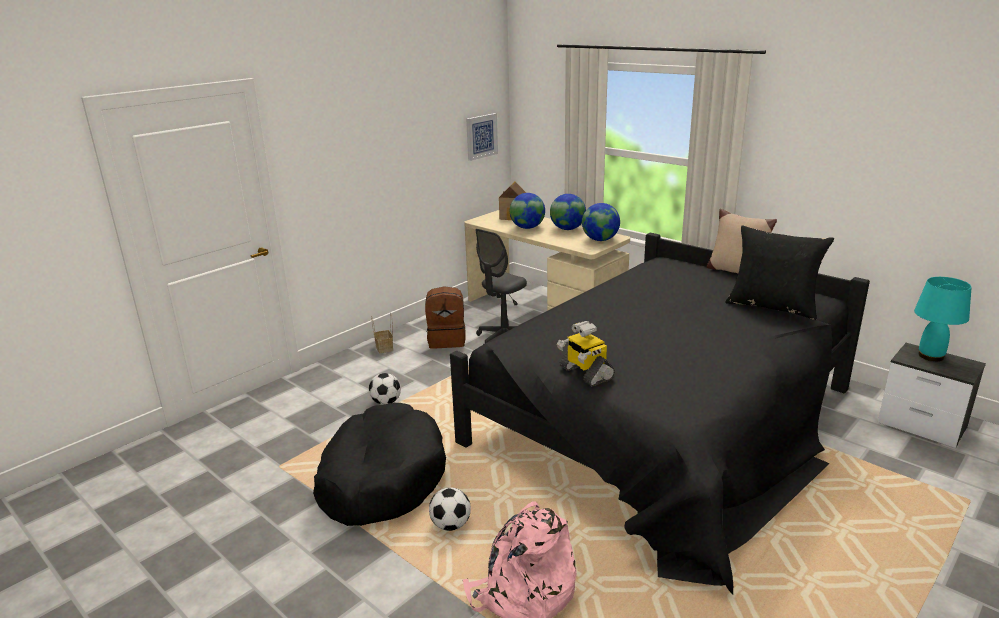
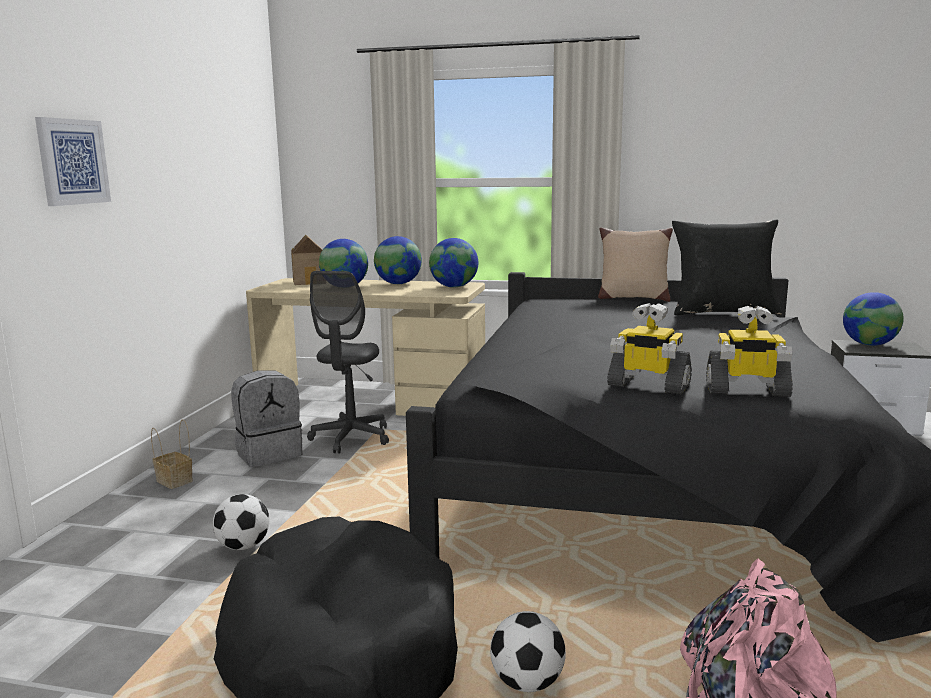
camera: 30 degrees left, 10 degrees down
brown backpack [425,287,466,348] -> grey backpack [231,370,303,467]
picture [466,113,498,161] -> picture moved to [35,117,111,206]
turquoise table lamp [914,277,972,361] -> globe [843,292,904,346]
none -> toy robot [706,306,793,397]

